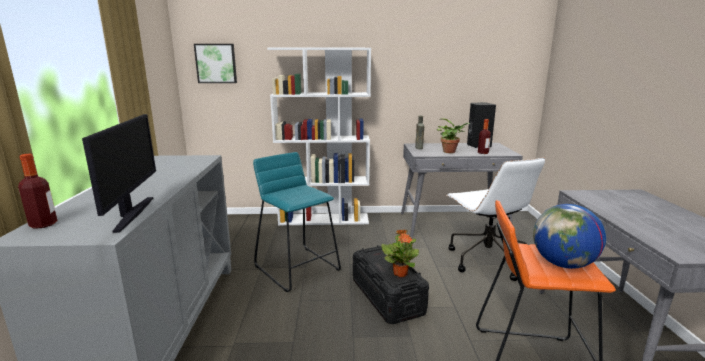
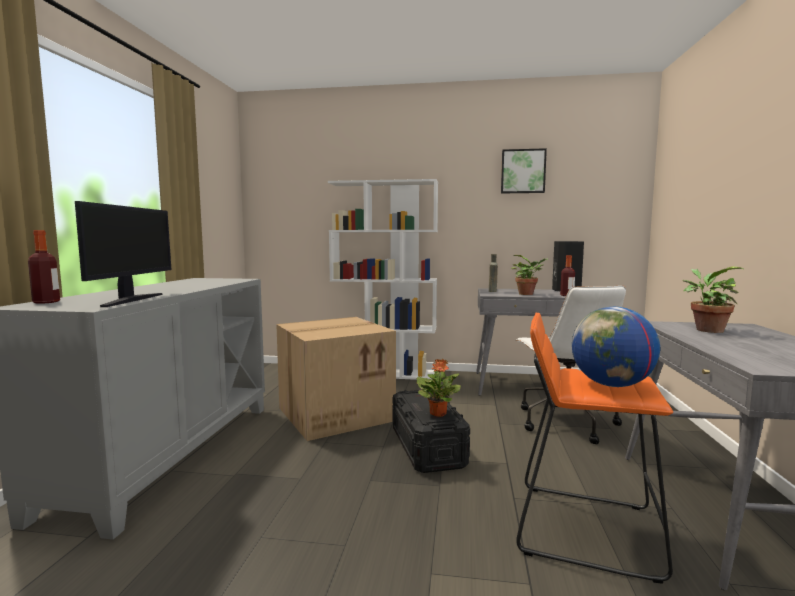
camera: 10 degrees right, 10 degrees down
picture [194,44,237,83] -> picture moved to [501,148,547,193]
turquoise stool [253,152,341,292] -> cardboard box [276,317,396,441]
none -> potted plant [683,266,743,333]

